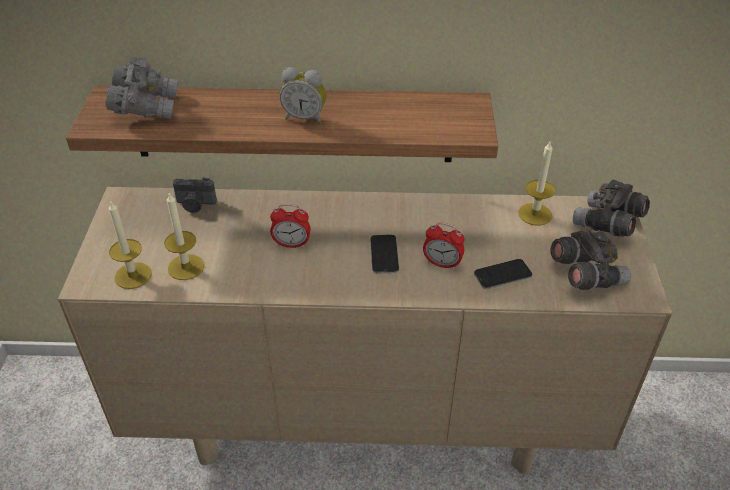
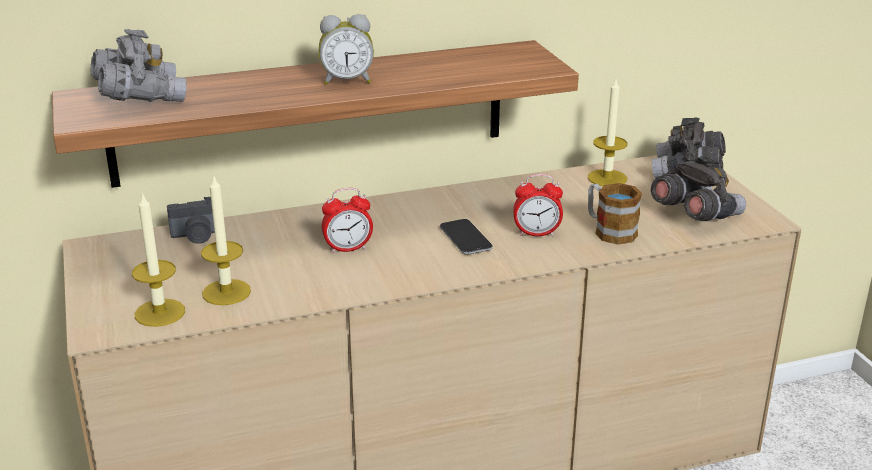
camera: 20 degrees left, 15 degrees down
phone [474,259,532,289] -> mug [588,183,642,245]

